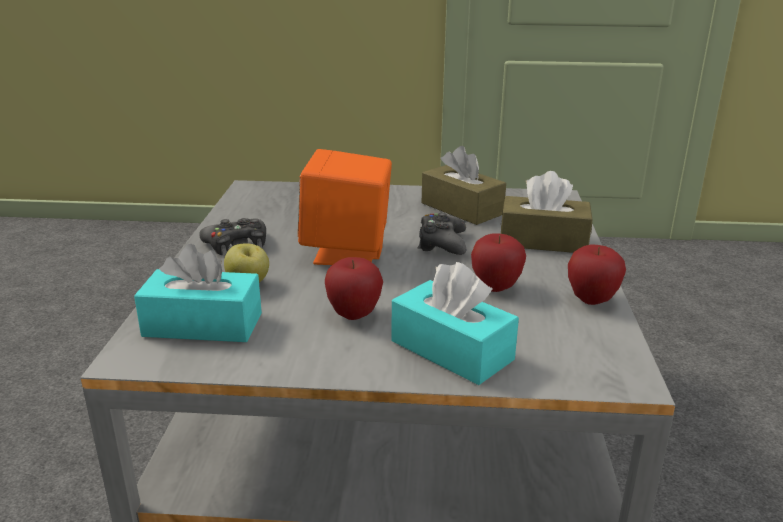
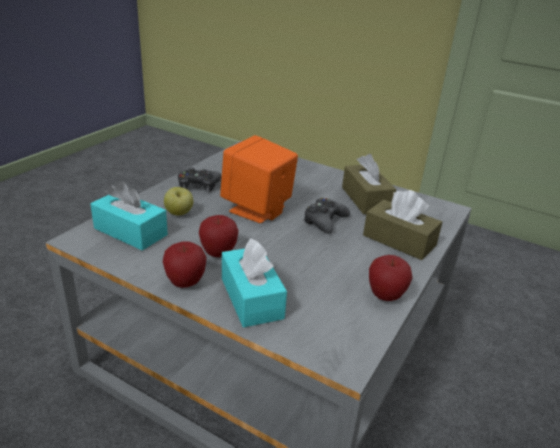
camera: 25 degrees right, 5 degrees up
apple [471,234,526,292] -> apple moved to [163,241,207,288]

